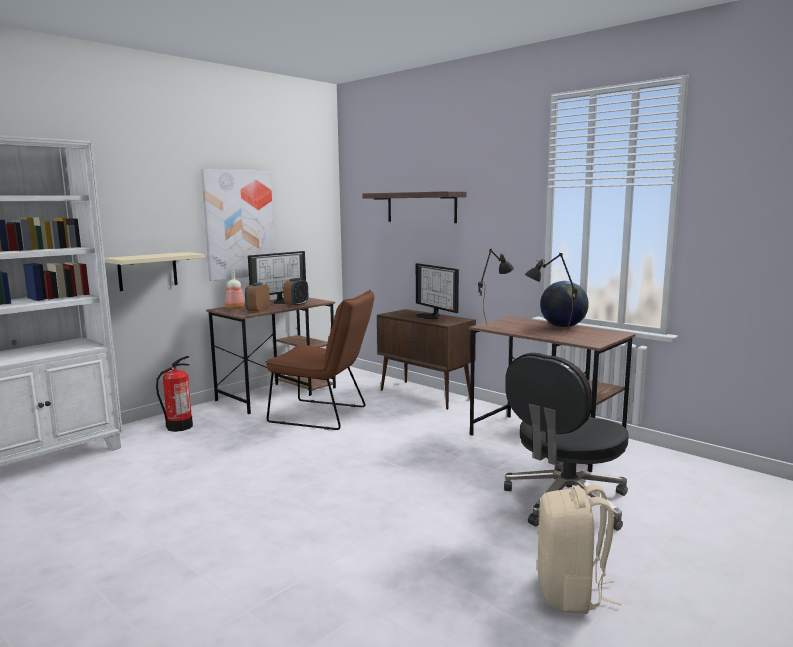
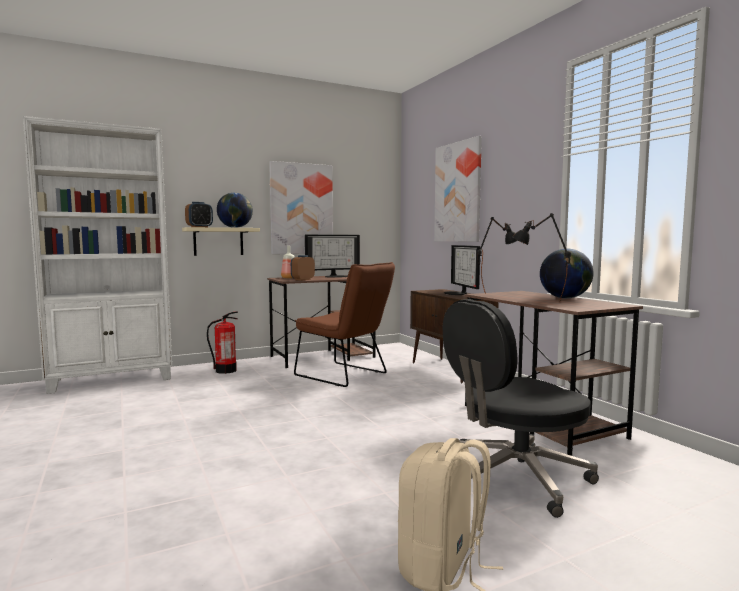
camera: 20 degrees right, 5 degrees down
alarm clock [283,278,308,307] -> alarm clock moved to [185,202,213,227]
shelf [363,191,467,223] -> picture [434,136,482,242]
none -> globe [217,193,253,228]

